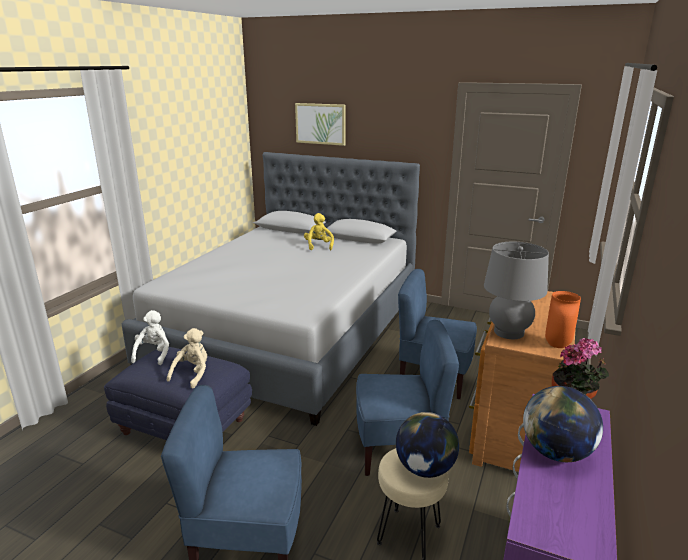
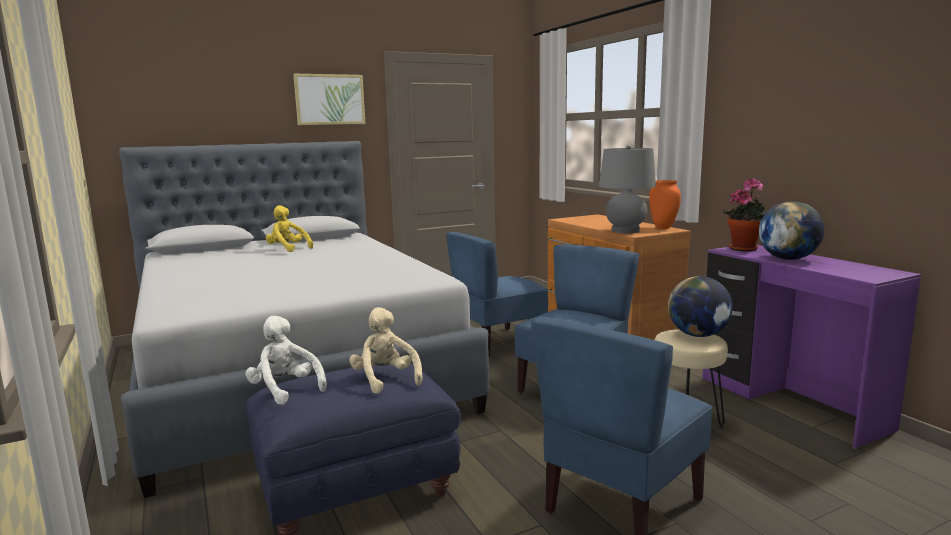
camera: 50 degrees left, 10 degrees down
picture [295,103,346,146] -> picture moved to [293,74,366,125]

